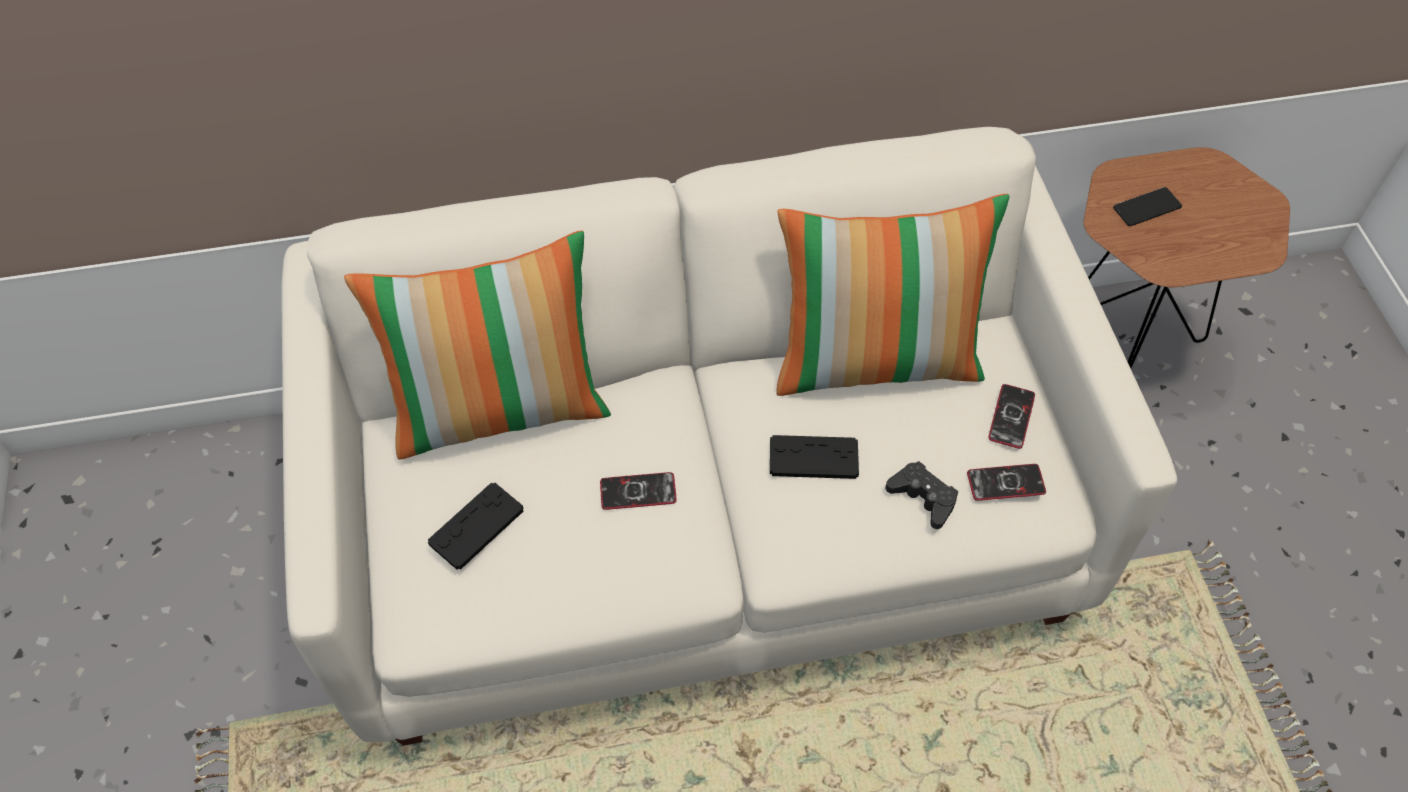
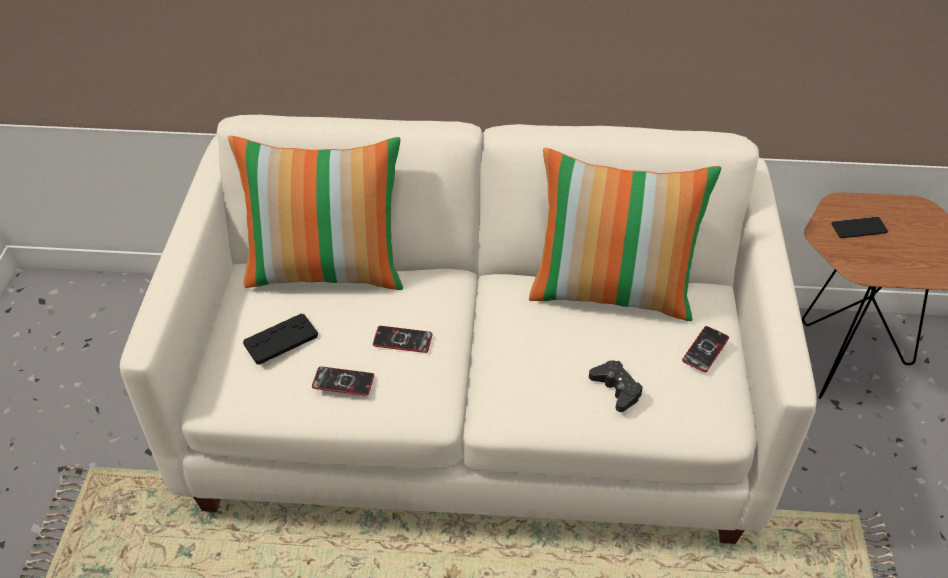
camera: 15 degrees right, 10 degrees down
black game controller [770,435,859,479] -> none
phone [967,464,1046,501] -> phone moved to [312,367,374,396]

